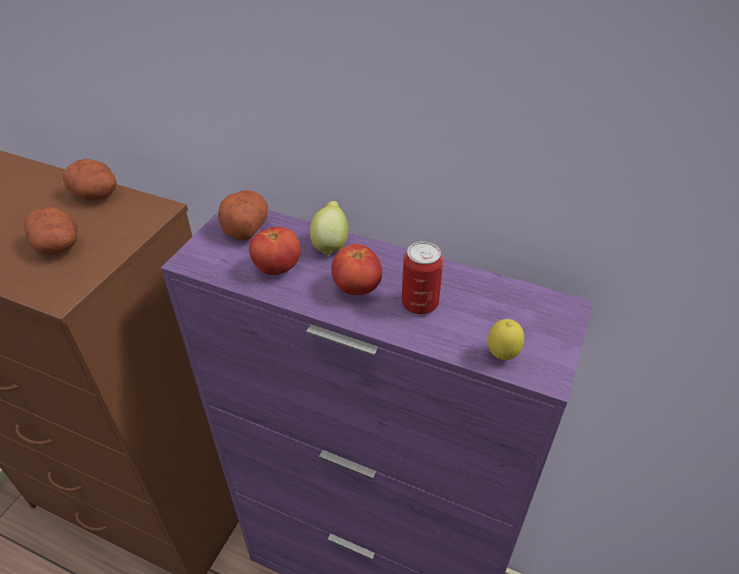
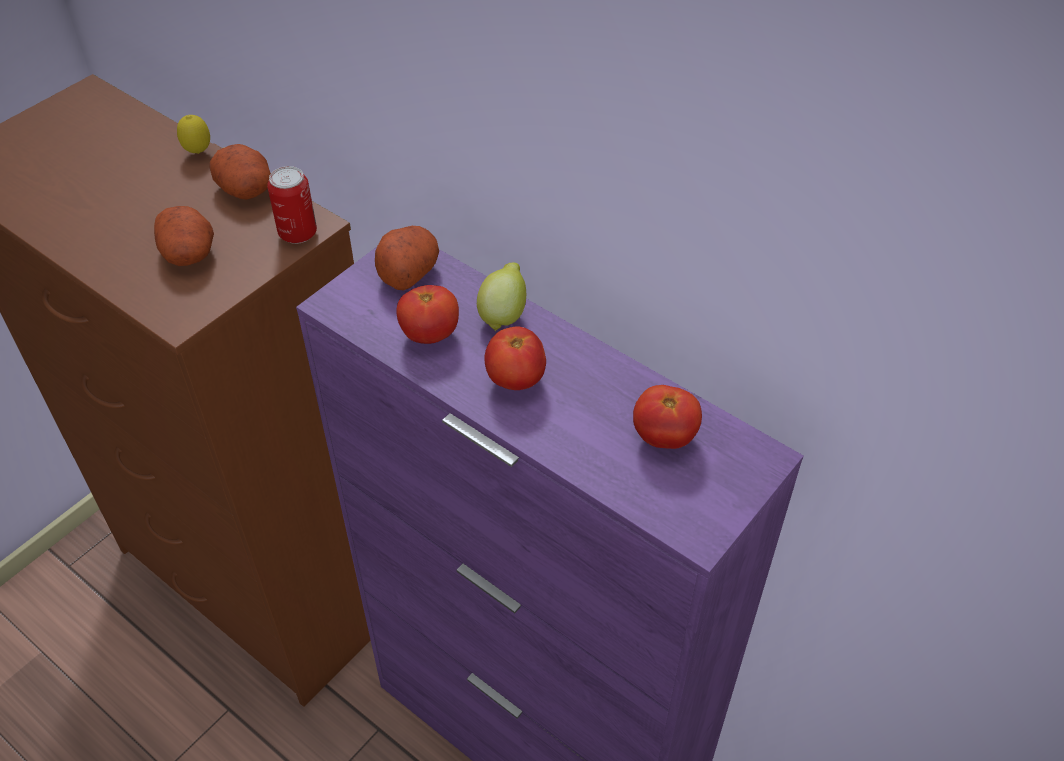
camera: 15 degrees right, 5 degrees up
can [402,241,443,314] -> can moved to [267,166,317,244]
lemon [488,319,524,360] -> lemon moved to [177,115,210,154]
none -> tomato [633,385,702,449]

